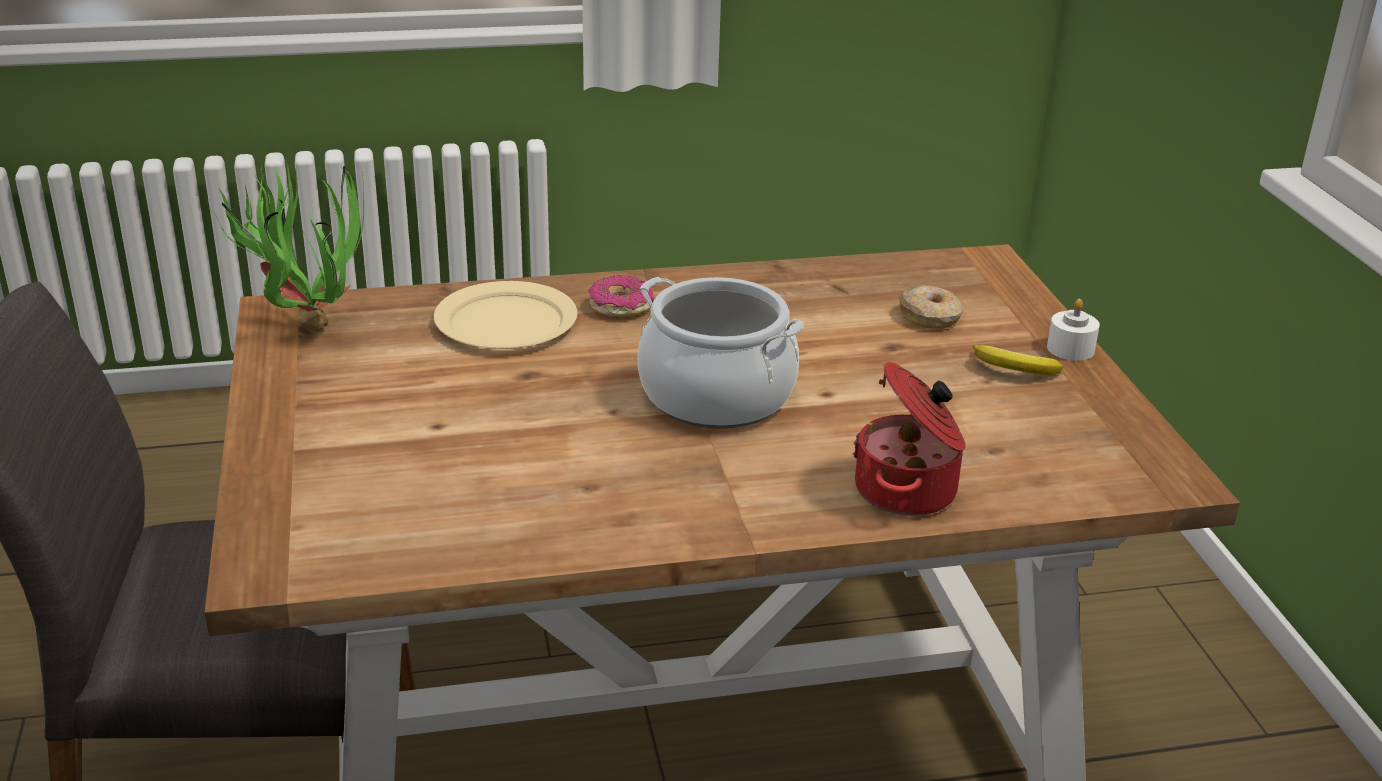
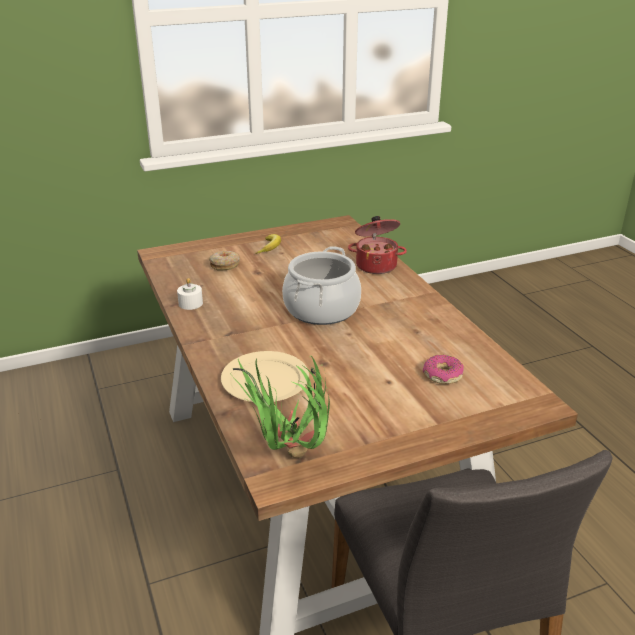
camera: 100 degrees left, 0 degrees up
donut [588,275,654,317] -> donut moved to [423,355,464,384]
white candle [1047,299,1100,361] -> white candle moved to [177,278,203,310]

